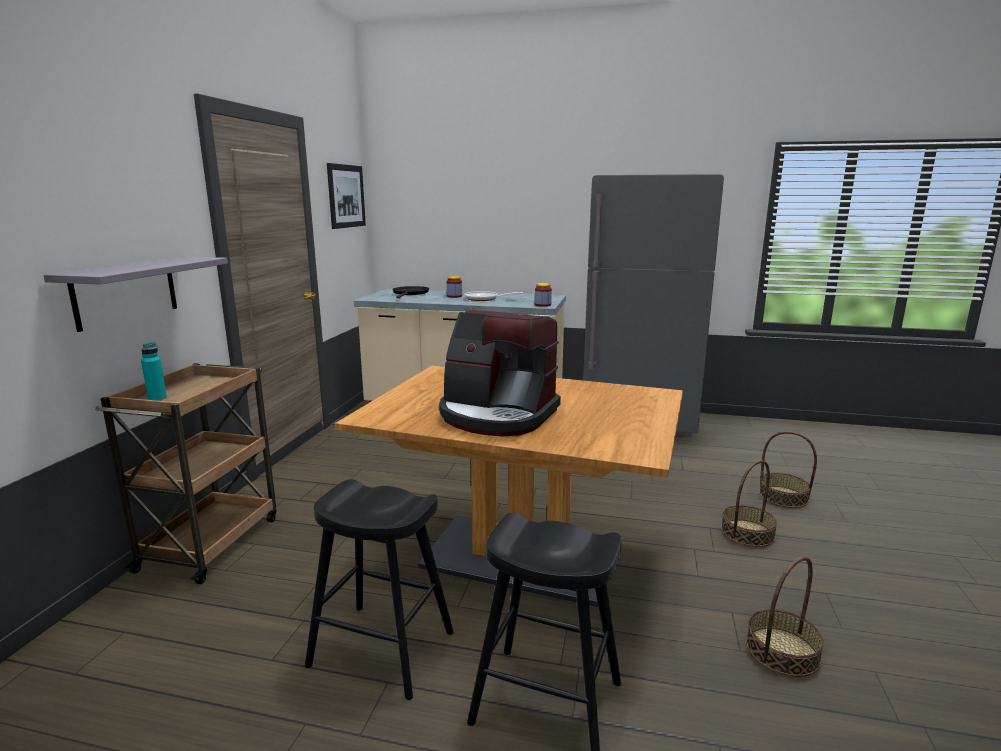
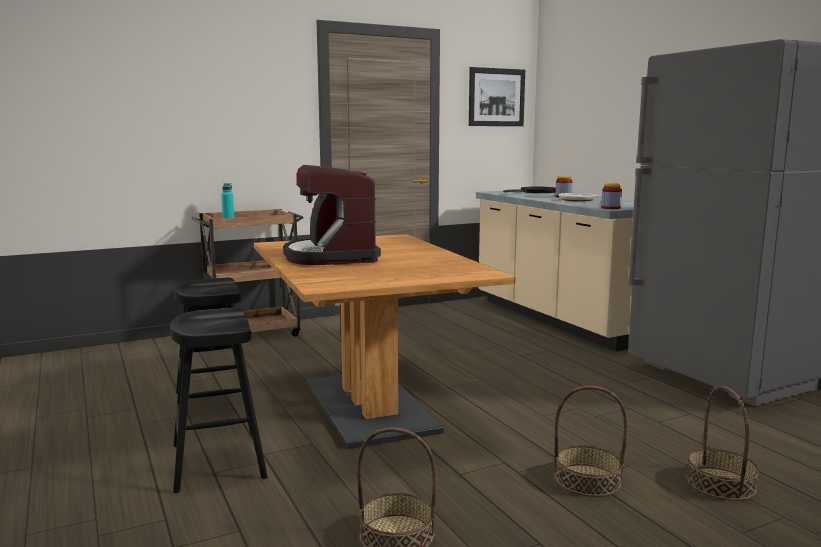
camera: 50 degrees right, 5 degrees down
grey shelf [43,257,228,332] -> none

